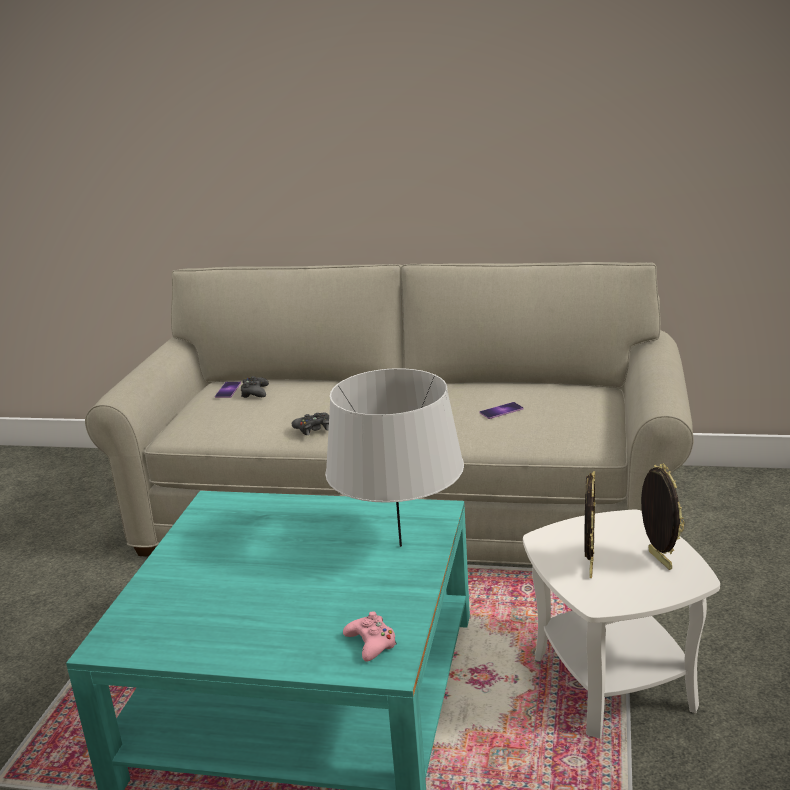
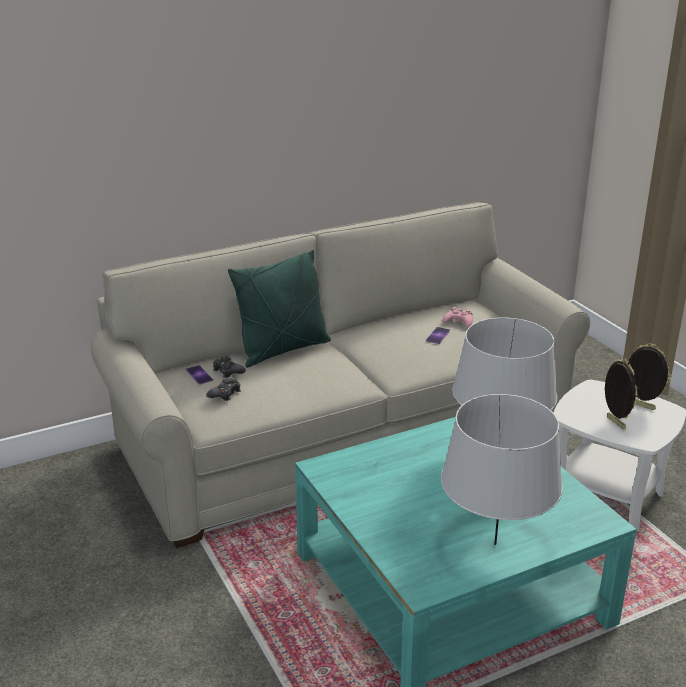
camera: 40 degrees left, 5 degrees up
black game controller [292,412,329,435] -> black game controller moved to [206,378,241,401]
pink game controller [343,611,397,661] -> pink game controller moved to [443,307,473,328]
none -> green pillow [228,250,331,368]
none -> grey table lamp [441,394,563,545]

